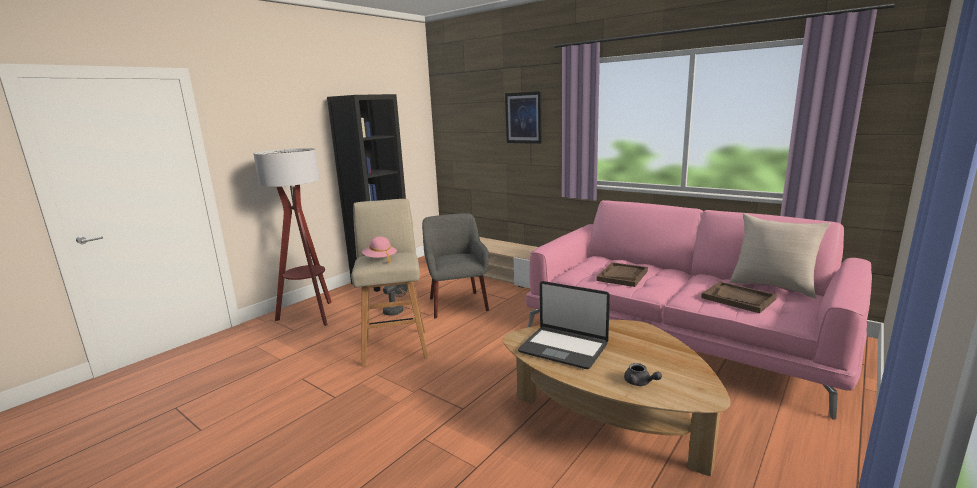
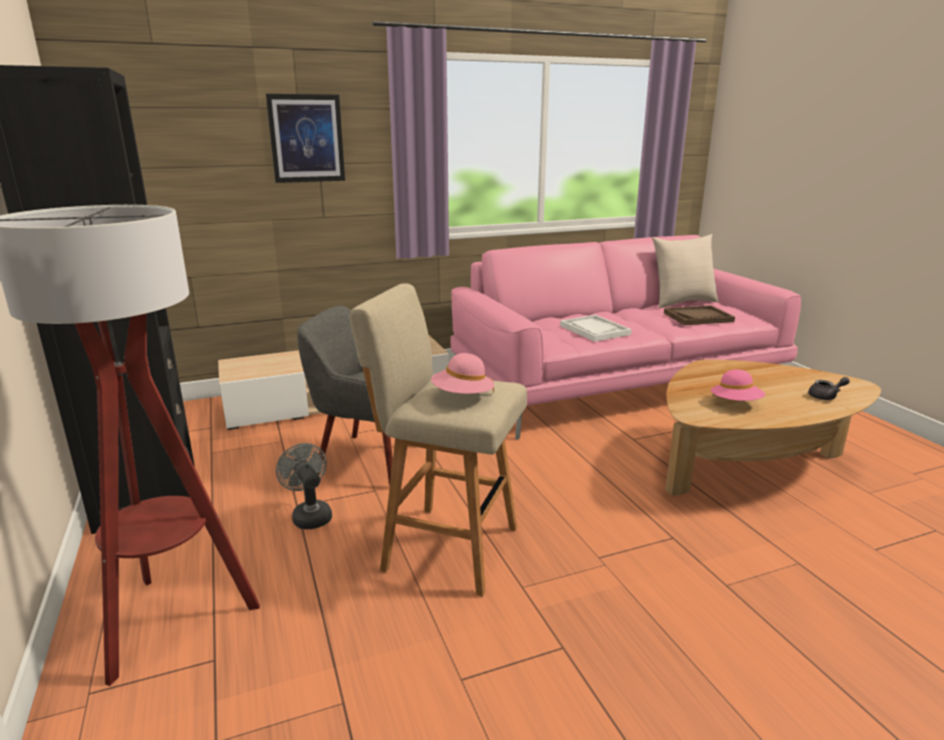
camera: 60 degrees left, 5 degrees up
laptop [518,281,610,369] -> pink hat [711,369,765,401]
brown tray [597,262,648,287] -> white tray [560,315,632,342]

